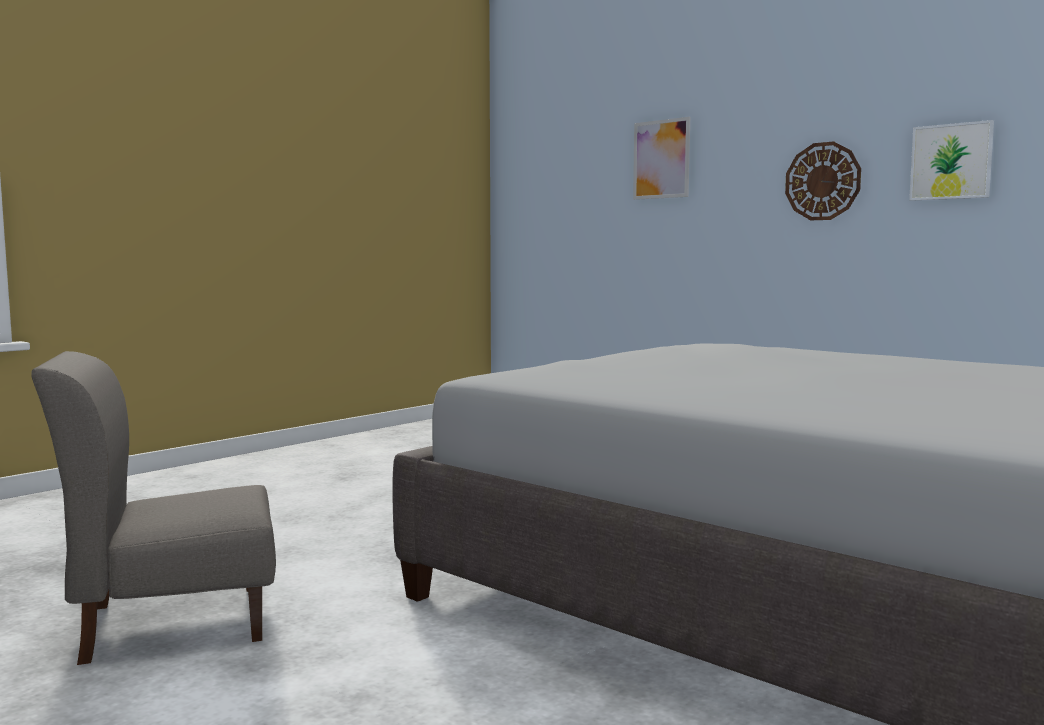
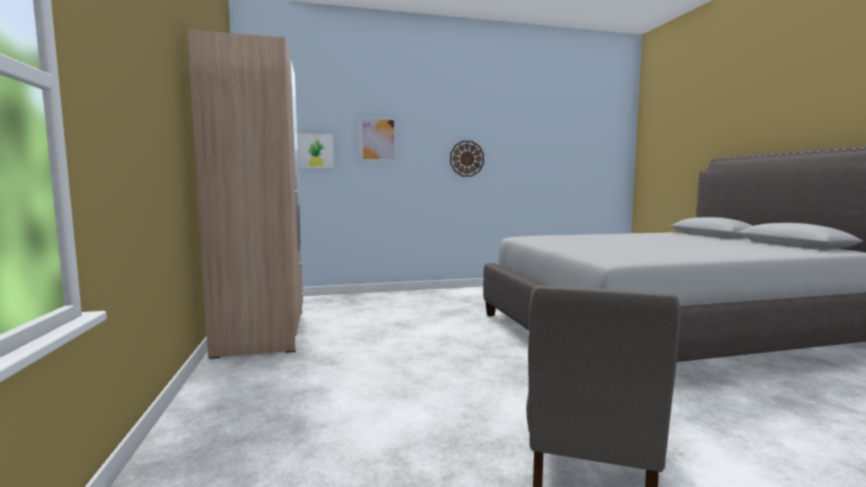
camera: 55 degrees left, 0 degrees up
picture [909,120,994,201] -> picture moved to [298,133,334,168]
none -> beige wardrobe [187,28,303,359]

